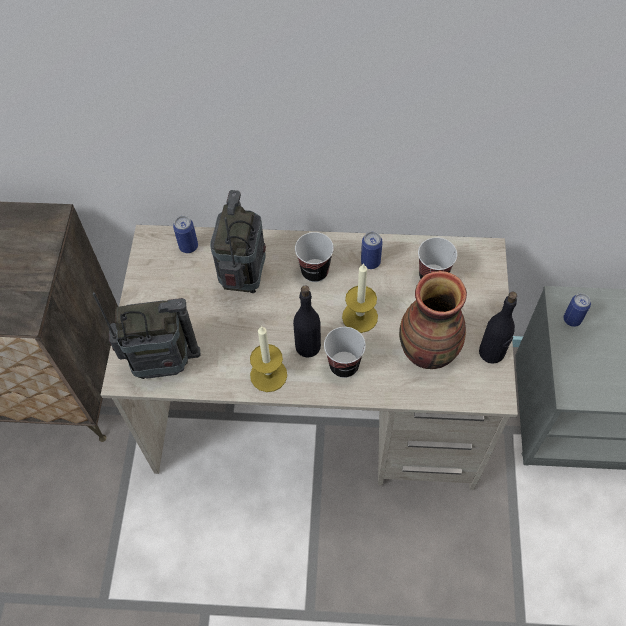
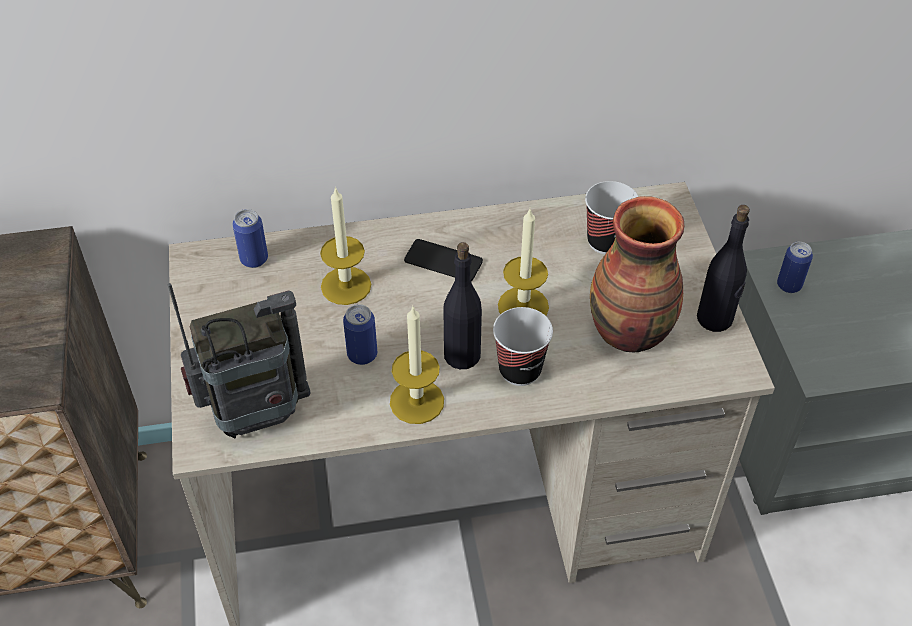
camera: 15 degrees left, 10 degrees down
radio [210,190,266,293] -> candle [320,186,371,305]
cup [295,232,334,282] -> phone [404,239,483,281]
can [361,232,383,269] -> can moved to [343,304,377,365]

